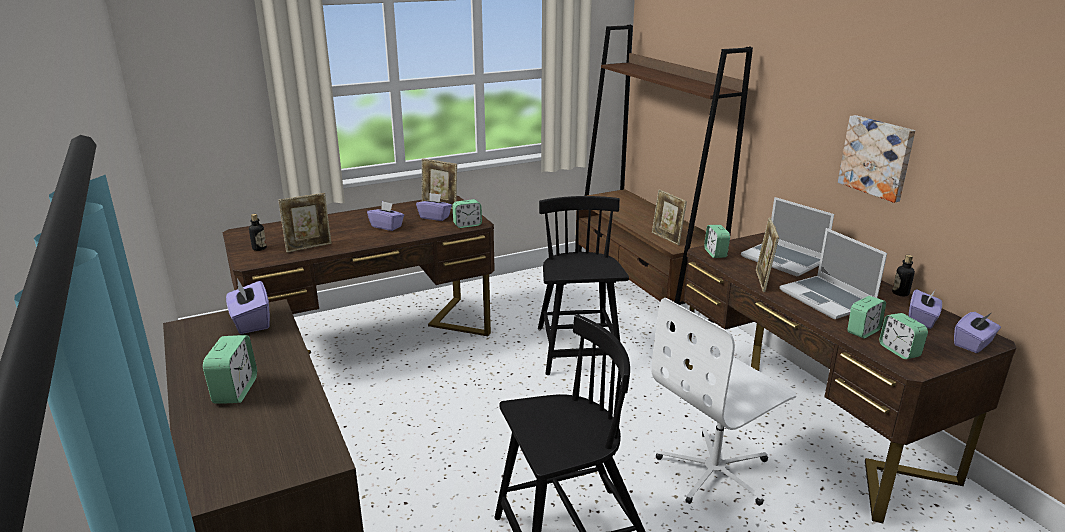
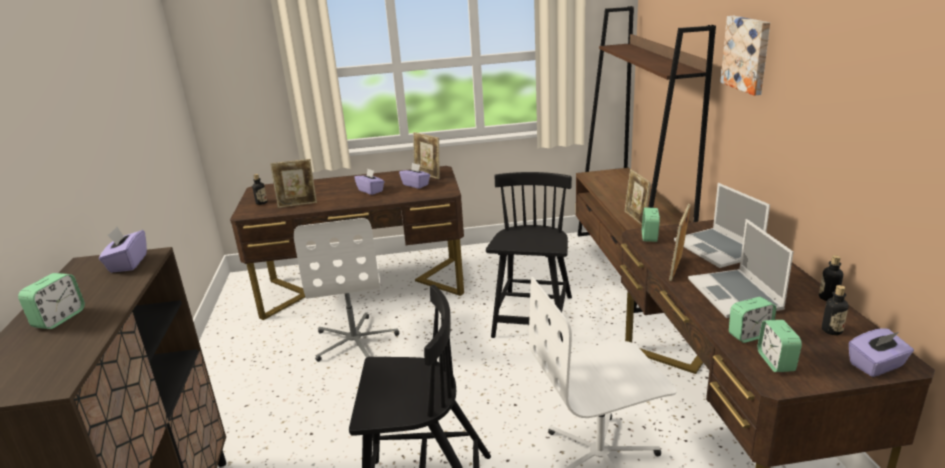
camera: 20 degrees right, 0 degrees up
alarm clock [452,199,482,228] -> none
picture [838,115,915,203] -> picture moved to [720,16,770,96]
purple tissue box [909,289,942,329] -> bottle [822,285,848,335]
none -> white office chair [294,218,399,362]

